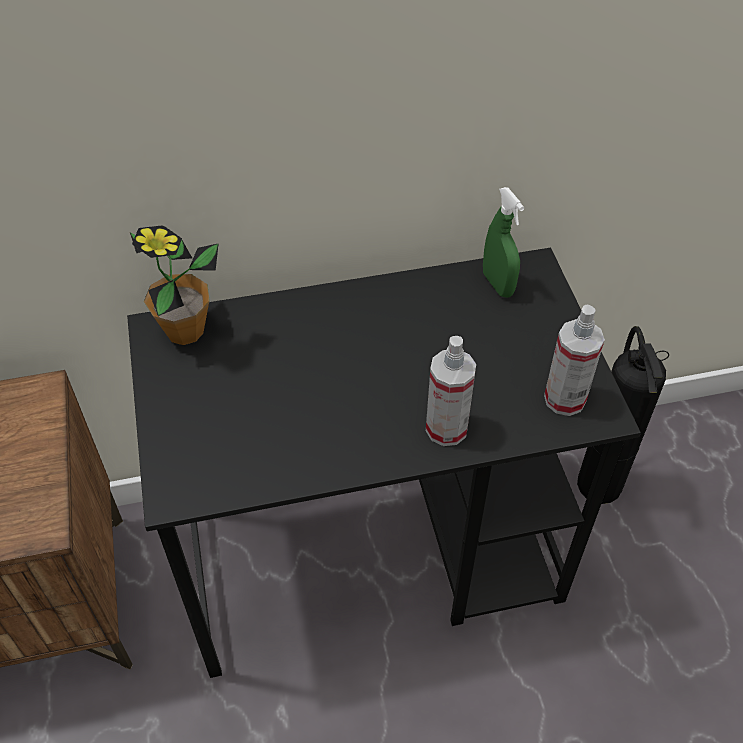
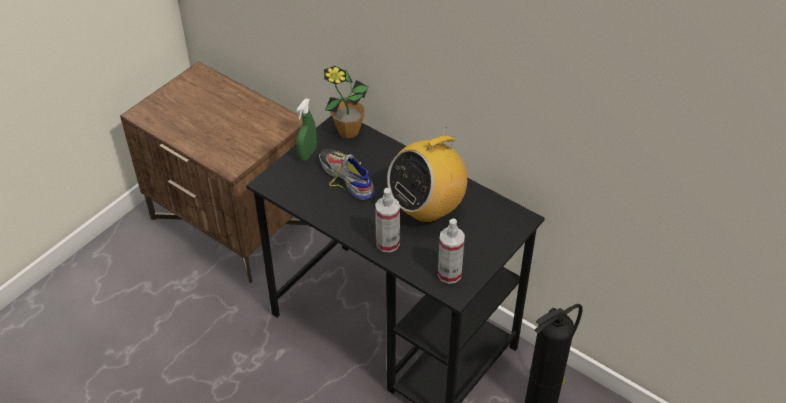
camera: 50 degrees right, 5 degrees down
green spray bottle [483,187,524,298] -> green spray bottle moved to [296,98,317,161]
none -> shoe [319,149,375,200]
none -> radio [387,127,467,223]

